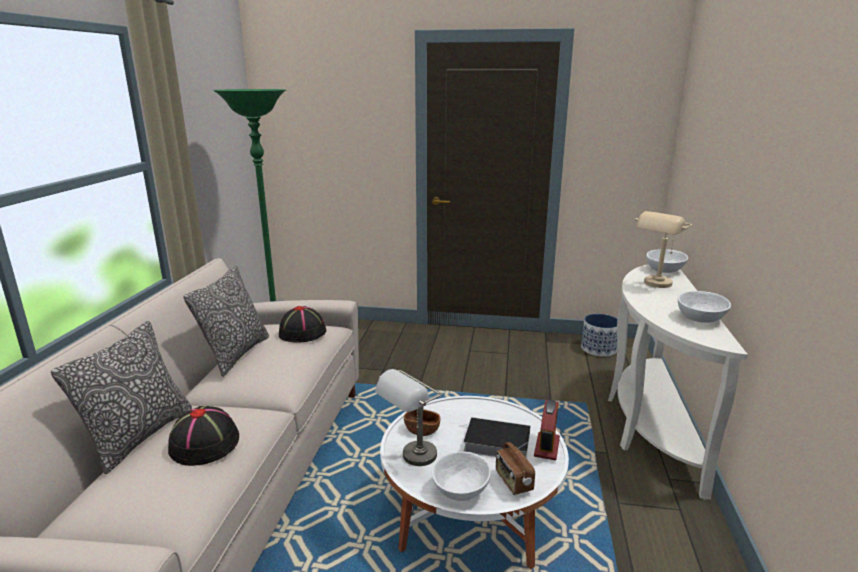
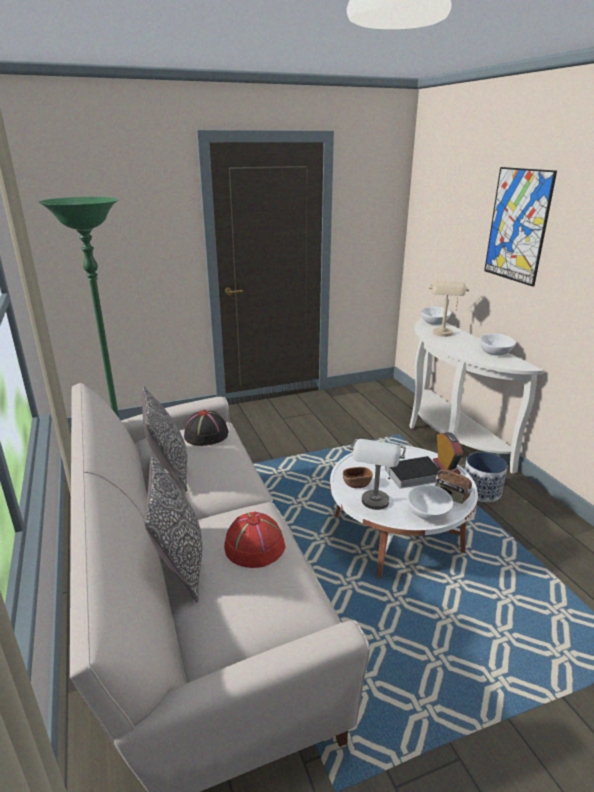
camera: 30 degrees left, 5 degrees up
black hat [168,406,239,466] -> red hat [224,512,285,568]
planter [581,314,617,357] -> planter moved to [464,452,507,502]
none -> picture [484,167,557,287]

